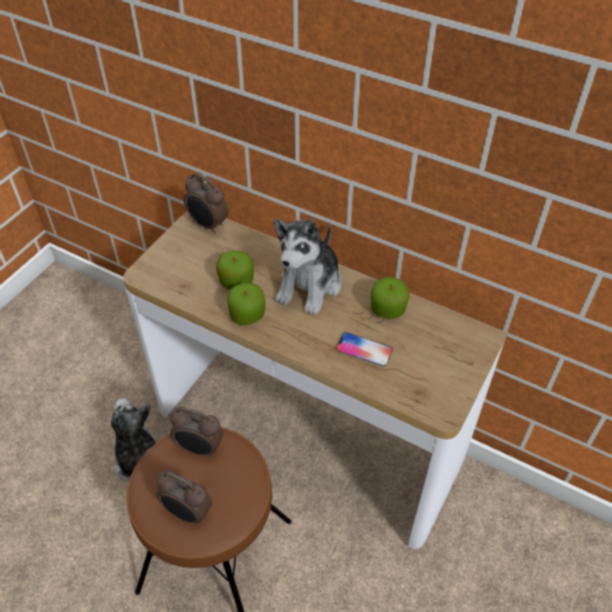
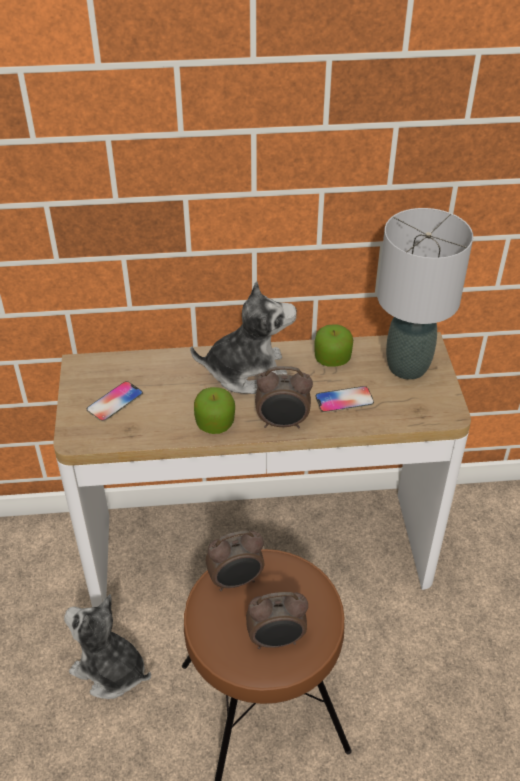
camera: 35 degrees left, 5 degrees down
alarm clock [184,173,229,234] -> alarm clock moved to [255,366,313,428]
apple [216,250,254,290] -> none
plush toy [274,219,341,315] -> plush toy turned 90 degrees counterclockwise [190,281,297,394]
none -> phone [87,381,143,422]
none -> grey table lamp [377,208,473,380]

